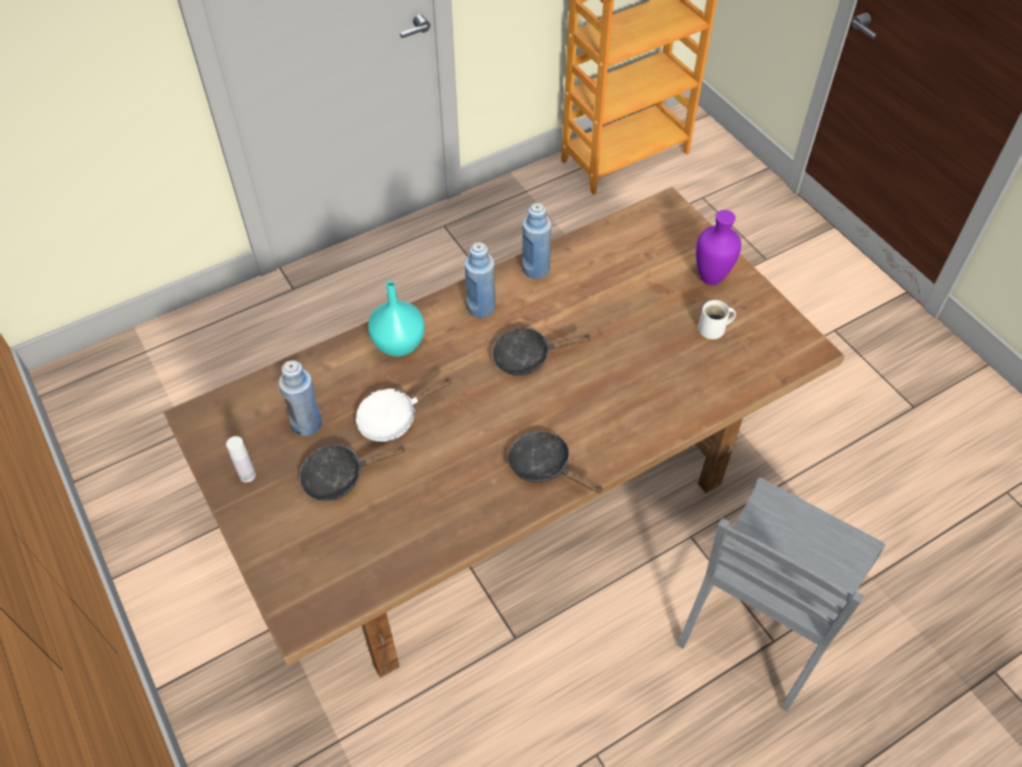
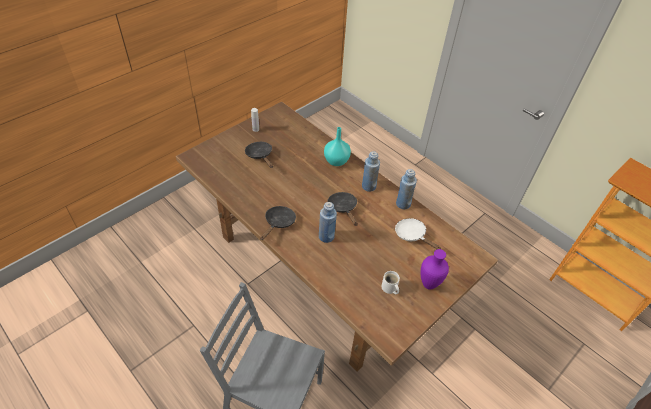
camera: 75 degrees right, 5 degrees down
blue bottle [279,360,322,436] -> blue bottle moved to [319,202,337,243]
white frying pan [355,377,452,442] -> white frying pan moved to [395,218,441,249]

